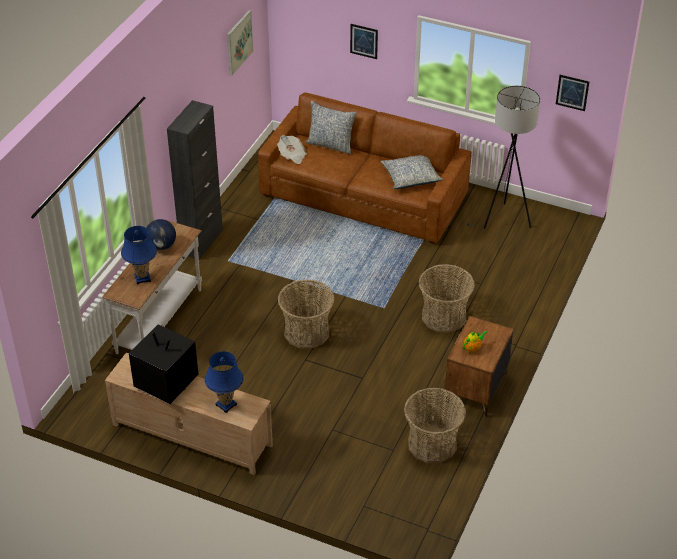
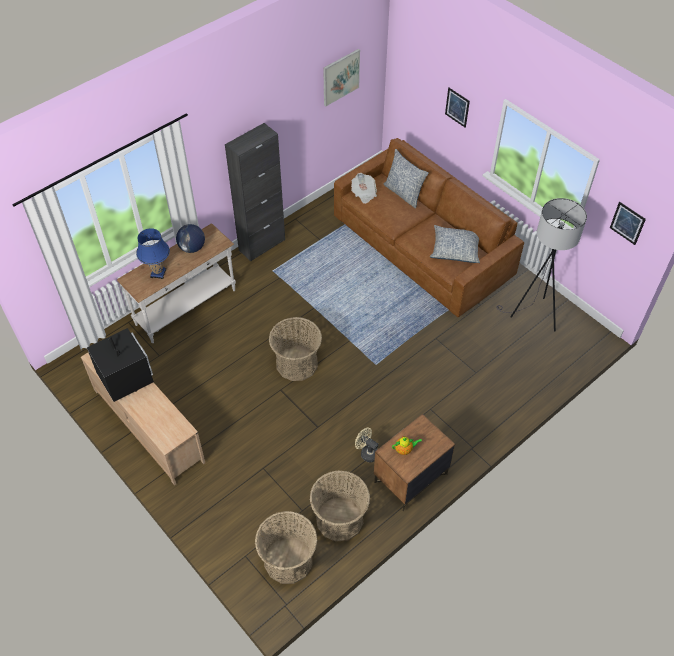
camera: 25 degrees right, 10 degrees up
blue table lamp [204,351,244,413] -> none
basket [419,264,475,333] -> basket moved to [255,511,317,584]
none -> beige fan [355,428,378,462]

